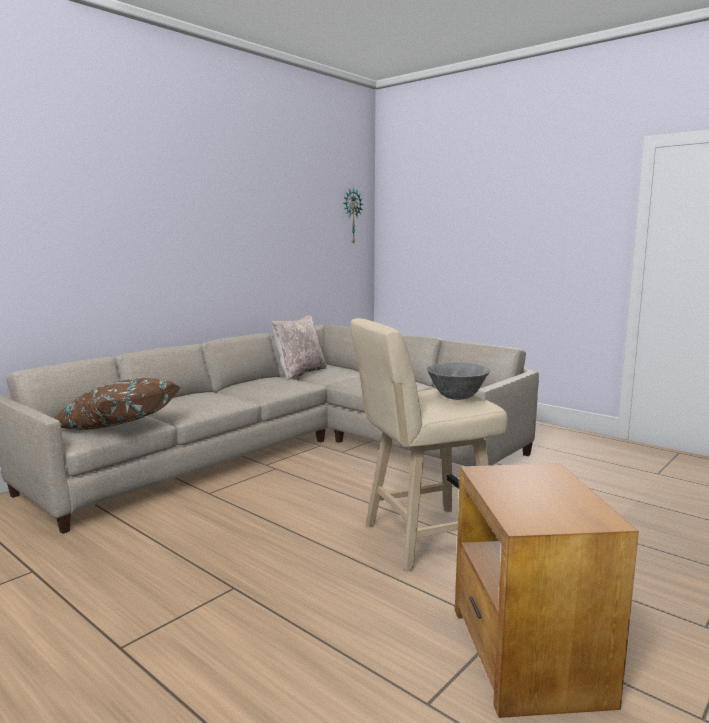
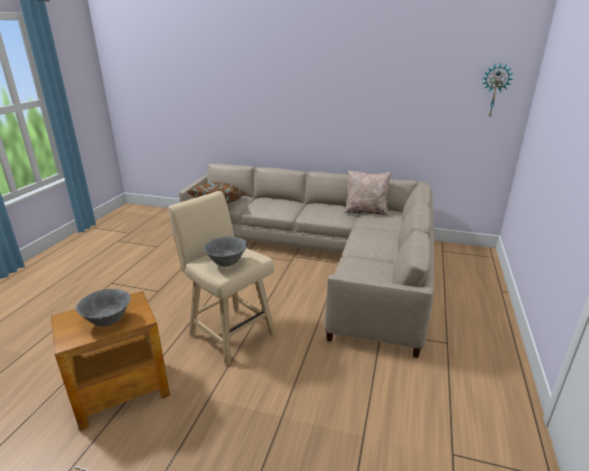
camera: 65 degrees right, 15 degrees up
none -> grey bowl [76,289,131,327]

